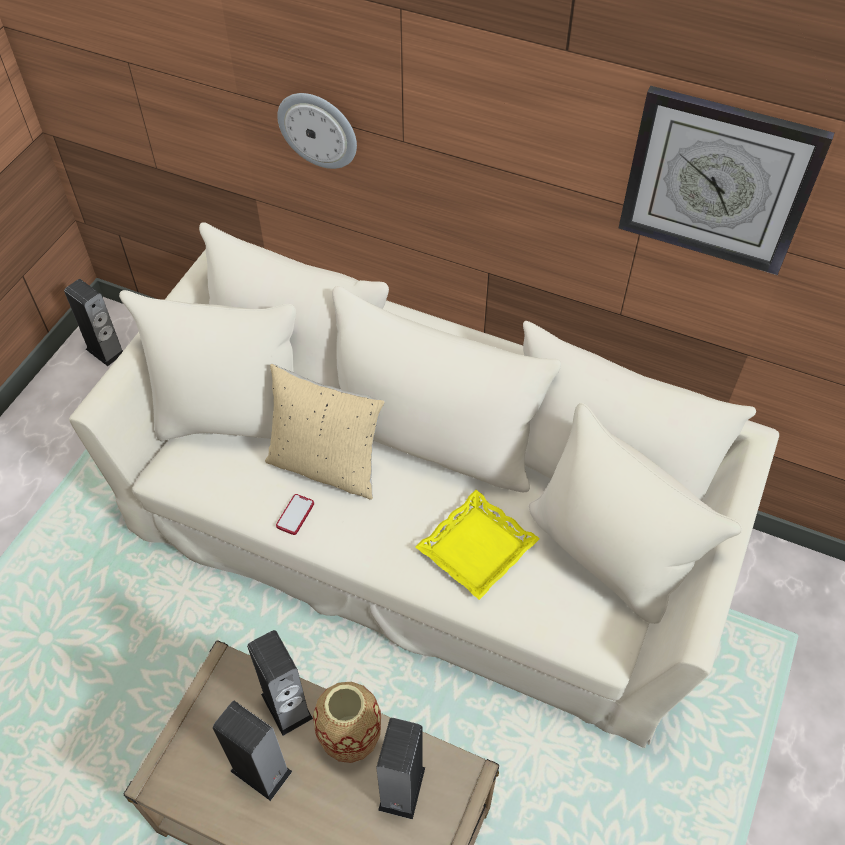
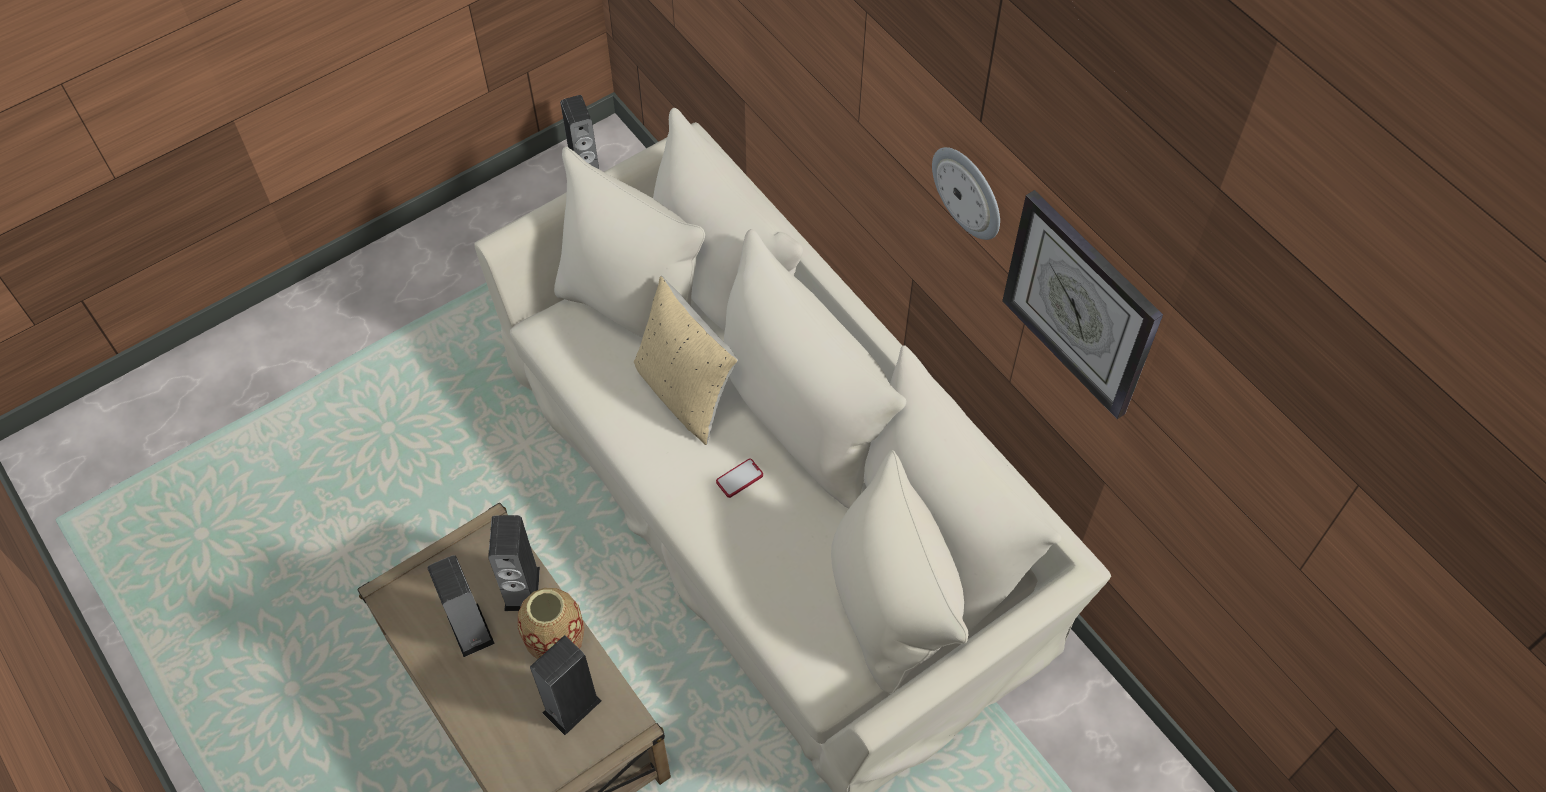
camera: 30 degrees right, 5 degrees up
phone [276,494,314,535] -> phone moved to [716,458,763,498]
wall clock [277,93,357,169] -> wall clock moved to [932,147,1000,240]
yellow tray [415,490,540,600] -> none

